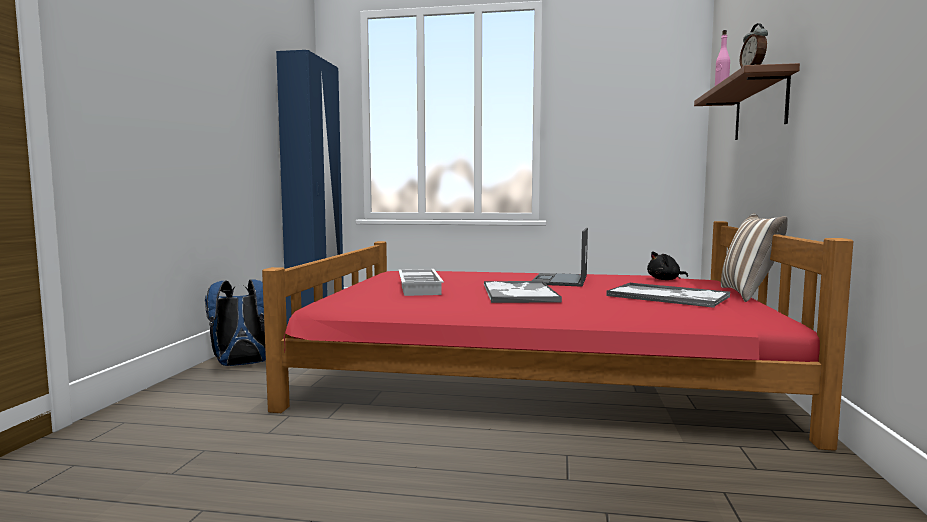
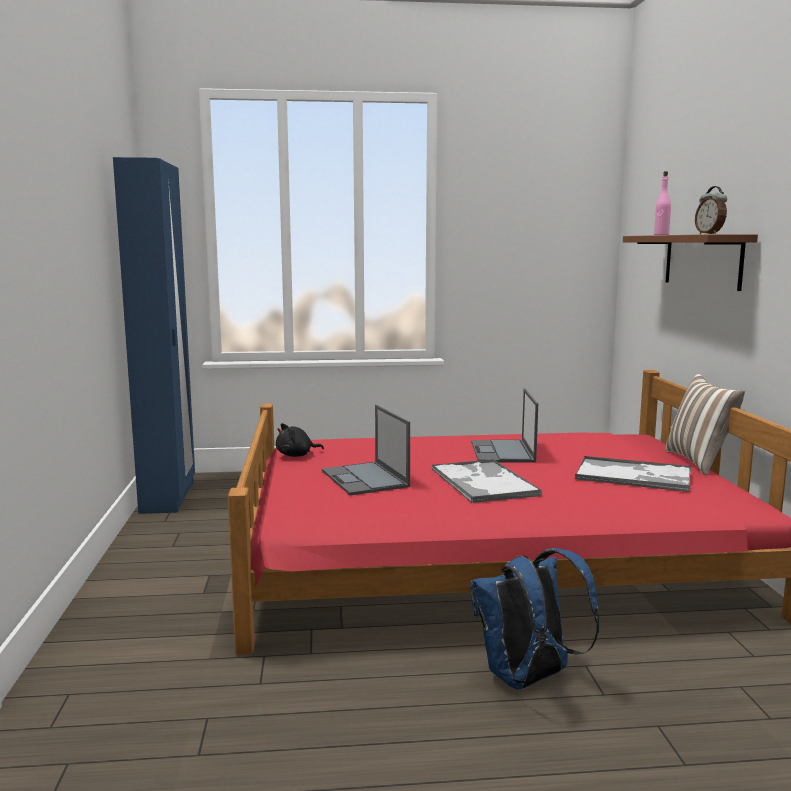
camera: 15 degrees left, 5 degrees up
blue backpack [205,279,266,366] -> blue backpack moved to [470,548,599,689]
white tray [398,269,444,296] -> laptop [322,405,410,495]
black plush toy [647,251,688,280] -> black plush toy moved to [276,423,324,457]

